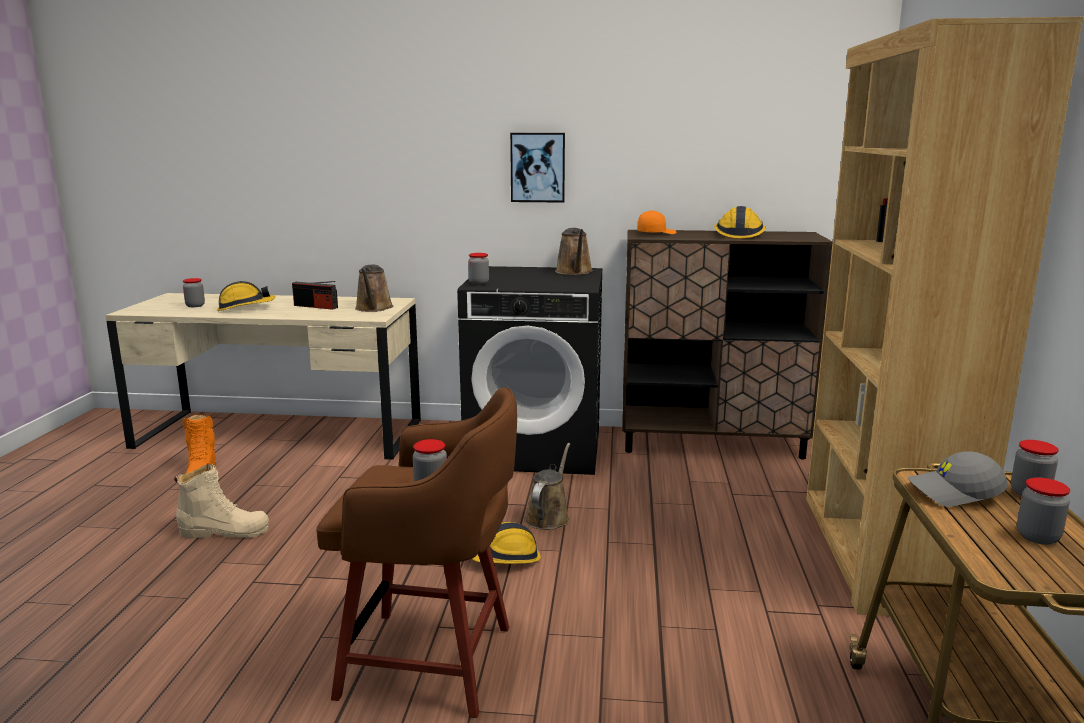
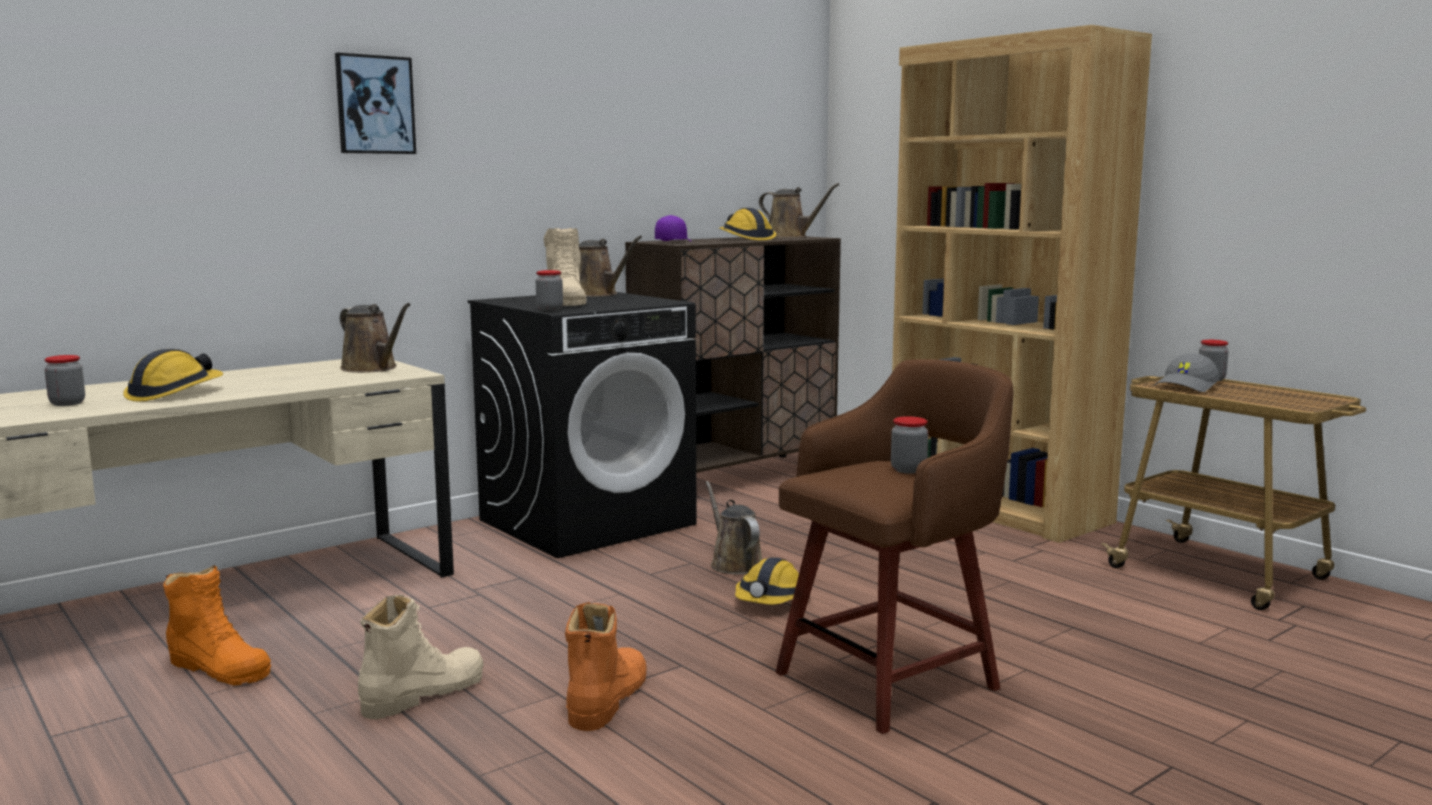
camera: 45 degrees left, 5 degrees down
radio [292,281,338,310] -> none
picture [510,133,565,203] -> picture moved to [335,52,416,154]
orange cap [637,210,676,234] -> purple cap [655,215,691,241]
jar [1017,478,1070,545] -> none
none -> beige boot [544,228,587,306]
none -> orange boot [565,602,647,731]
none -> brown watering can [759,183,839,238]

